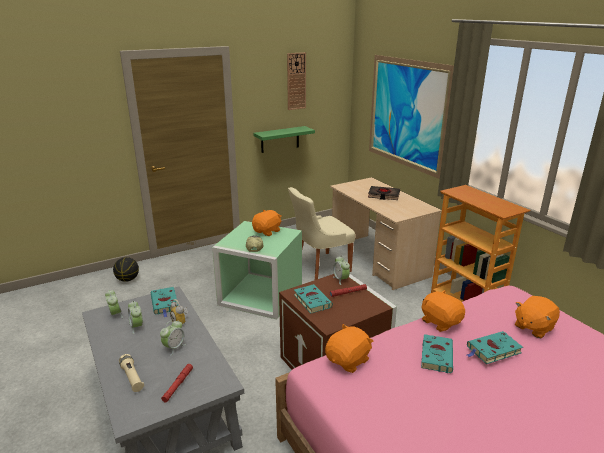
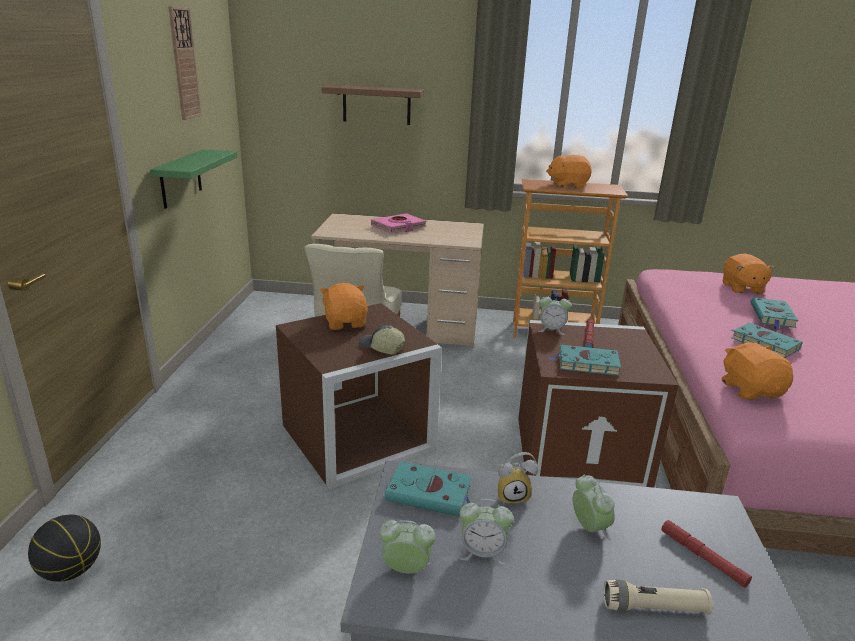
camera: 55 degrees left, 0 degrees up
green storage box [212,221,302,319] -> brown storage box [276,303,442,489]
black book [368,186,400,200] -> pink book [371,213,427,234]
picture [369,55,454,179] -> brown shelf [322,85,424,125]
orange plush toy [421,290,465,332] -> orange plush toy moved to [546,155,592,188]

